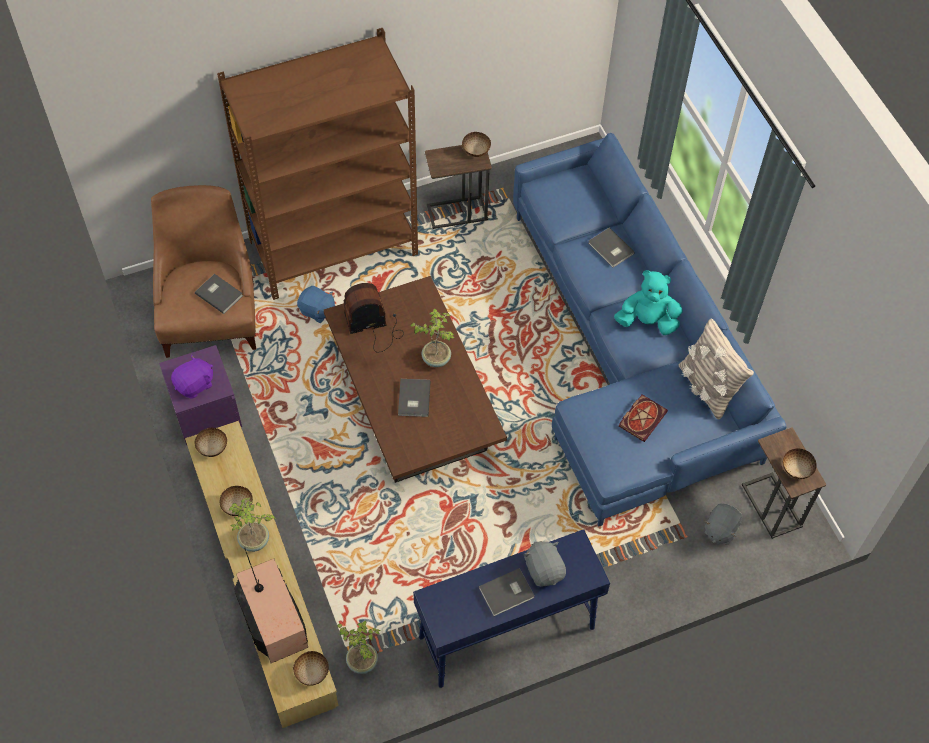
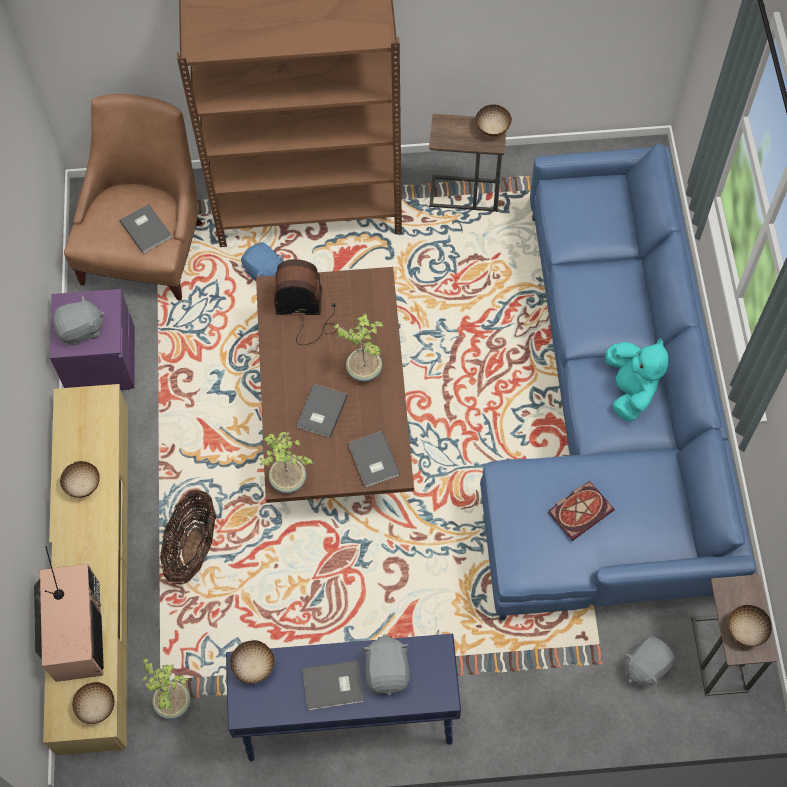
camera: 20 degrees right, 5 degrees up
purple plush toy [171,355,213,399] -> grey plush toy [53,296,105,346]
bowl [194,427,227,457] -> bowl moved to [230,640,274,684]
potted plant [228,498,276,552] -> potted plant moved to [260,432,313,493]
grey book [588,227,635,268] -> grey book moved to [348,431,400,488]
turquoise plush toy [614,270,683,335] -> turquoise plush toy turned 60 degrees clockwise [605,338,668,421]
beige pillow [678,319,754,419] -> none
none -> basket [160,489,216,585]

